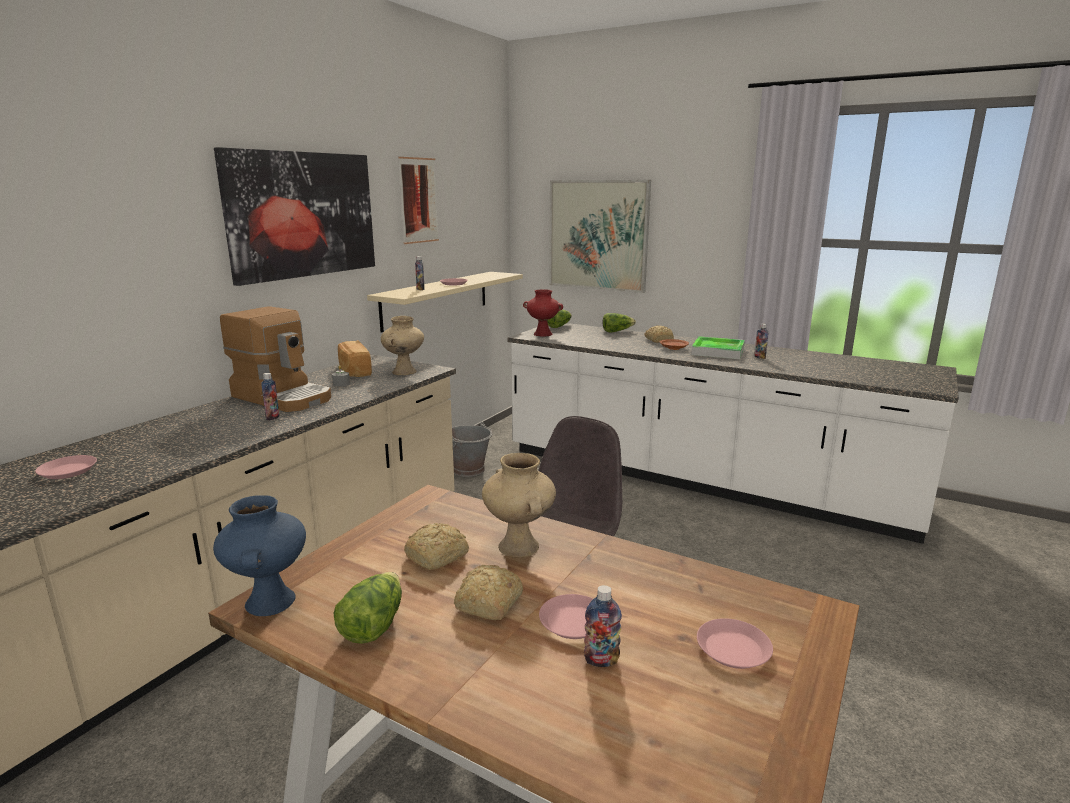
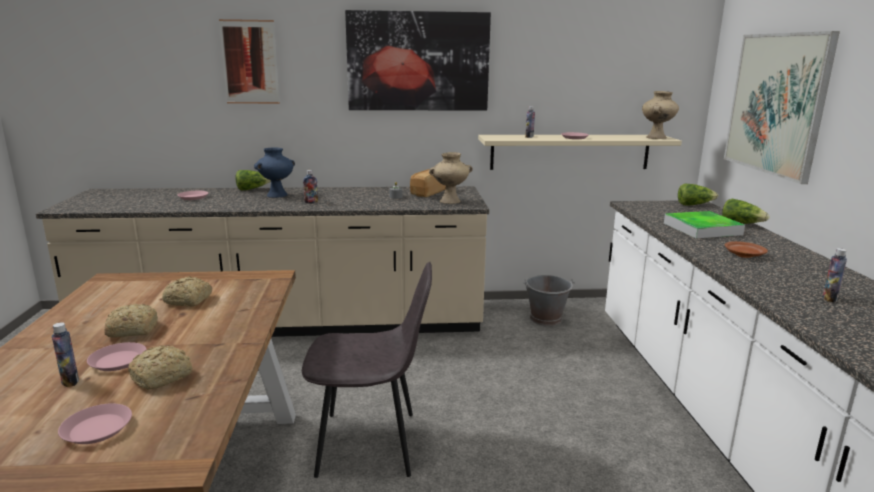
camera: 55 degrees right, 0 degrees up
blue vase [213,495,306,616] -> blue vase moved to [254,148,295,198]
coffee machine [220,306,331,412] -> none
lettuce [333,572,402,644] -> lettuce moved to [236,170,271,190]
picture [398,157,439,244] -> picture moved to [219,19,280,104]
beige vase [482,453,556,558] -> beige vase moved to [642,91,679,139]
red vase [523,289,563,336] -> none
bread [645,326,674,343] -> bread moved to [128,346,192,390]
tray [691,336,745,359] -> tray moved to [664,211,745,238]

